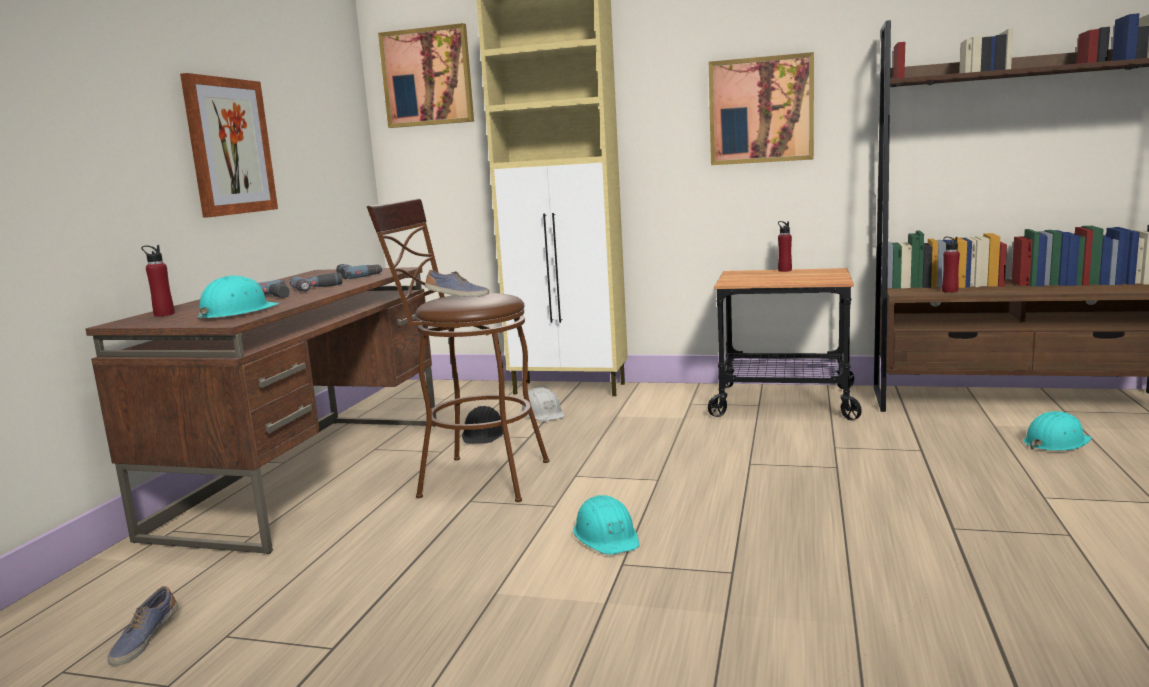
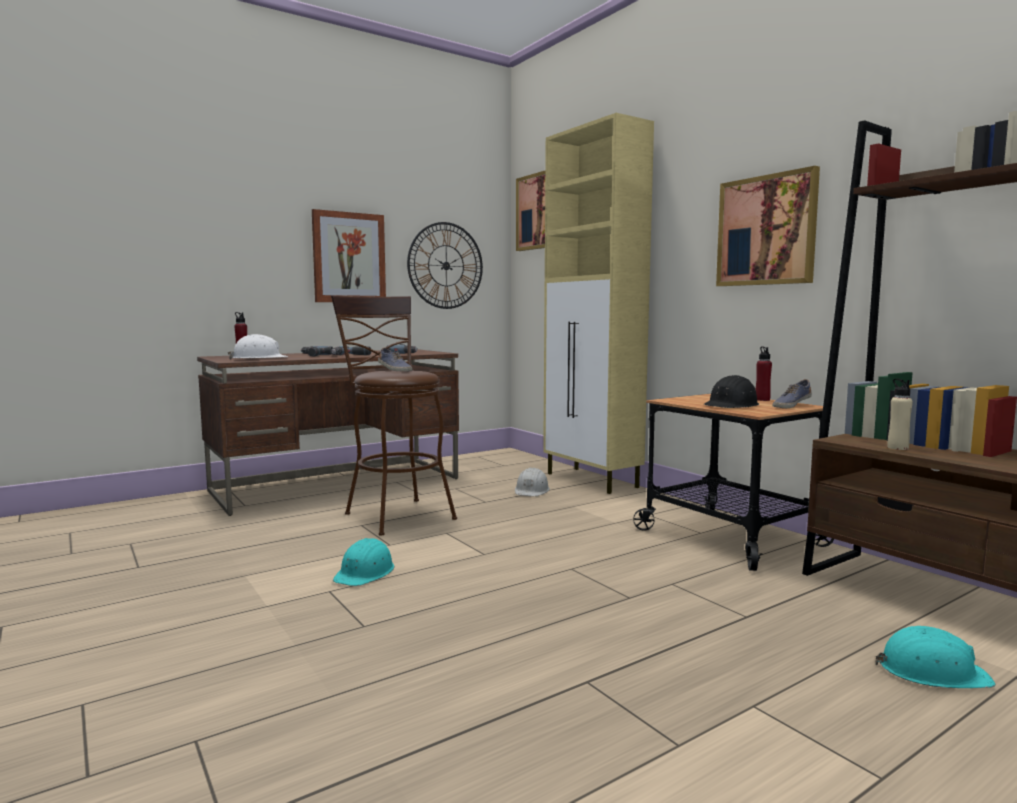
camera: 40 degrees right, 5 degrees down
shoe [107,586,178,665] -> shoe moved to [773,379,812,408]
turquoise hard hat [198,276,280,321] -> white hard hat [228,334,288,360]
black hard hat [462,406,503,444] -> black hard hat moved to [704,375,759,408]
red bottle [942,237,960,293] -> beige bottle [887,379,913,450]
none -> wall clock [407,222,483,309]

